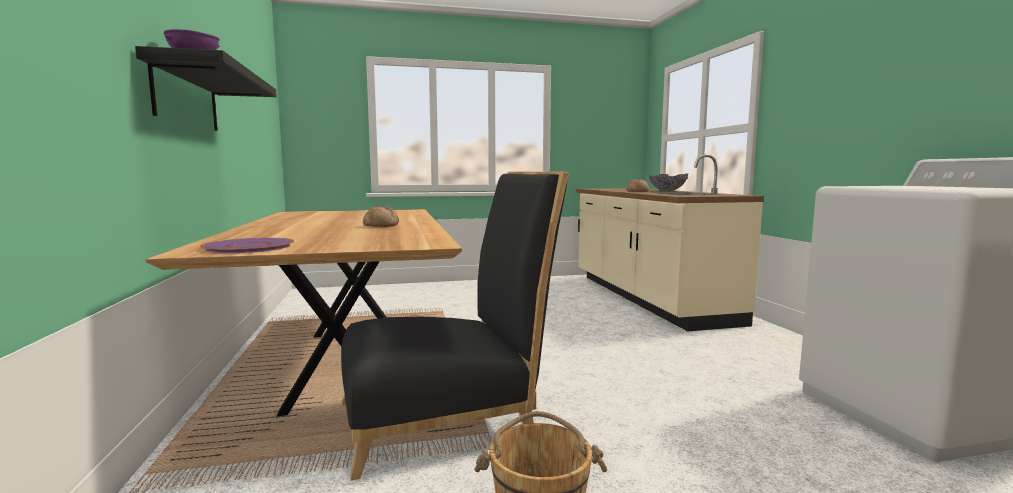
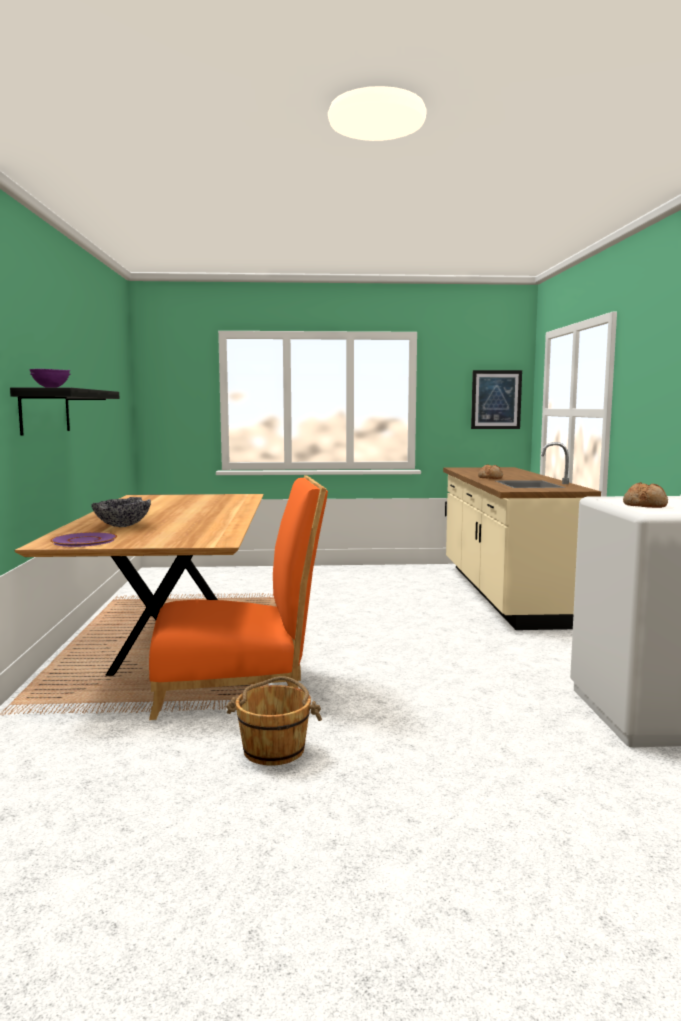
camera: 10 degrees right, 0 degrees up
black chair [341,172,569,481] -> orange chair [149,475,328,720]
bread [363,206,399,227] -> bread moved to [623,482,668,508]
bowl [649,174,688,191] -> bowl moved to [92,497,151,527]
none -> picture [471,370,522,429]

